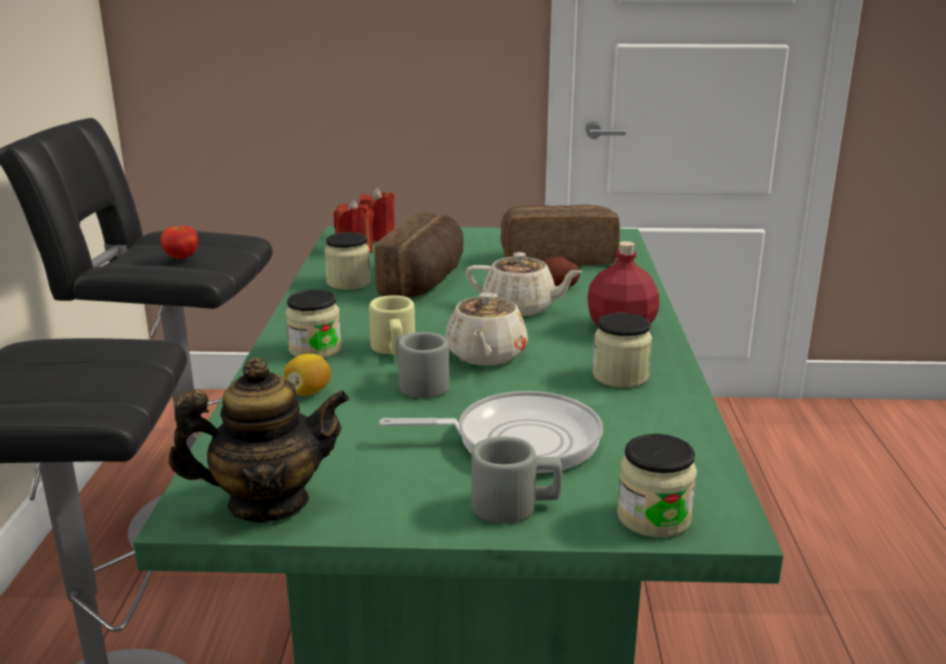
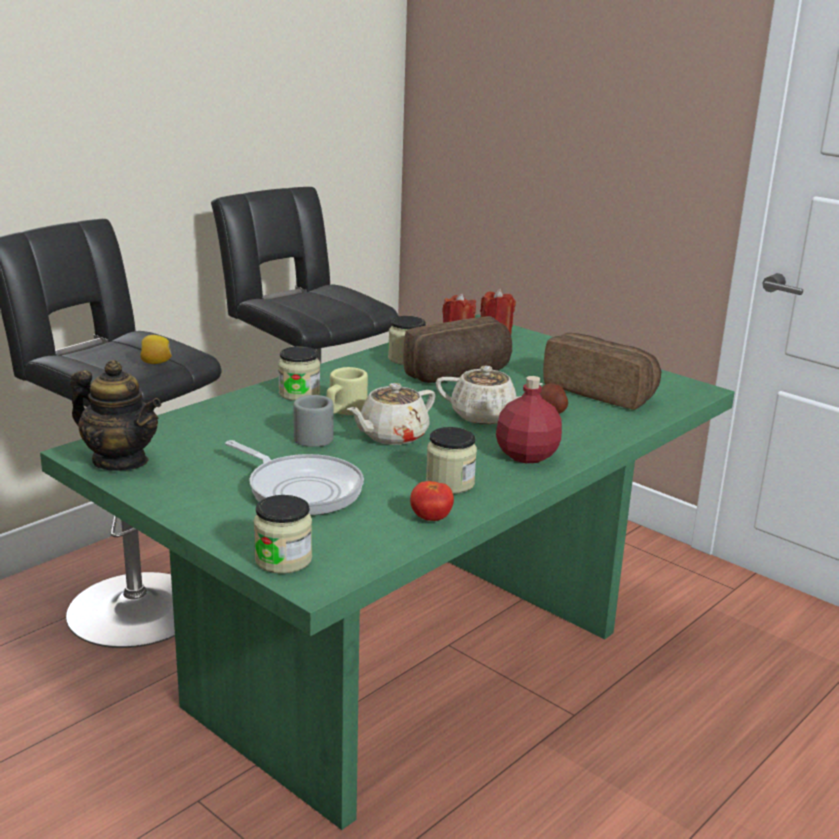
camera: 40 degrees right, 0 degrees up
tomato [161,226,198,258] -> tomato moved to [410,481,454,521]
lemon [284,354,331,396] -> lemon moved to [141,335,172,364]
beige teapot [466,252,583,317] -> beige teapot turned 45 degrees counterclockwise [436,366,543,424]
grey mug [471,436,562,523] -> none

